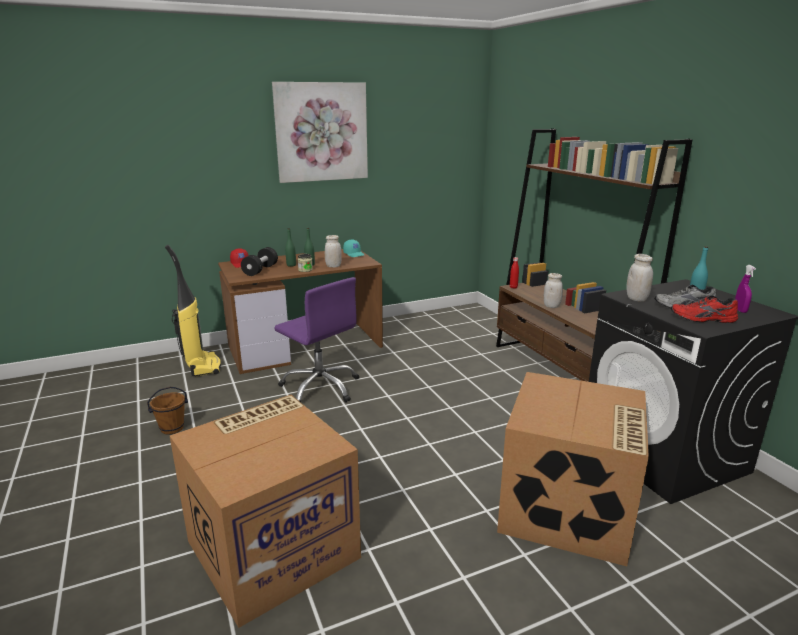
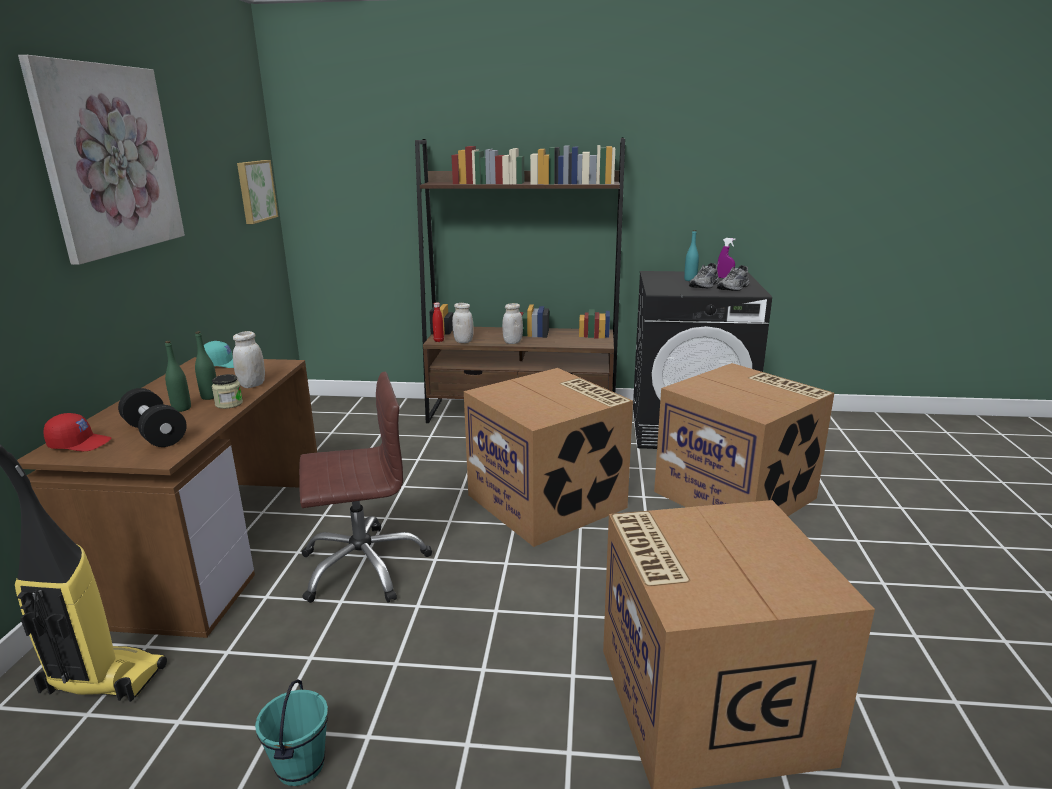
camera: 60 degrees left, 0 degrees up
brown bucket [147,387,188,434] -> turquoise bucket [255,679,328,786]
purple office chair [274,277,359,402] -> brown office chair [299,372,432,603]
white jar [626,254,653,301] -> white jar moved to [452,303,473,343]
red shoe [671,295,738,323] -> grey shoe [717,265,750,291]
none -> picture [237,160,278,224]
none -> cardboard box [464,368,633,547]

